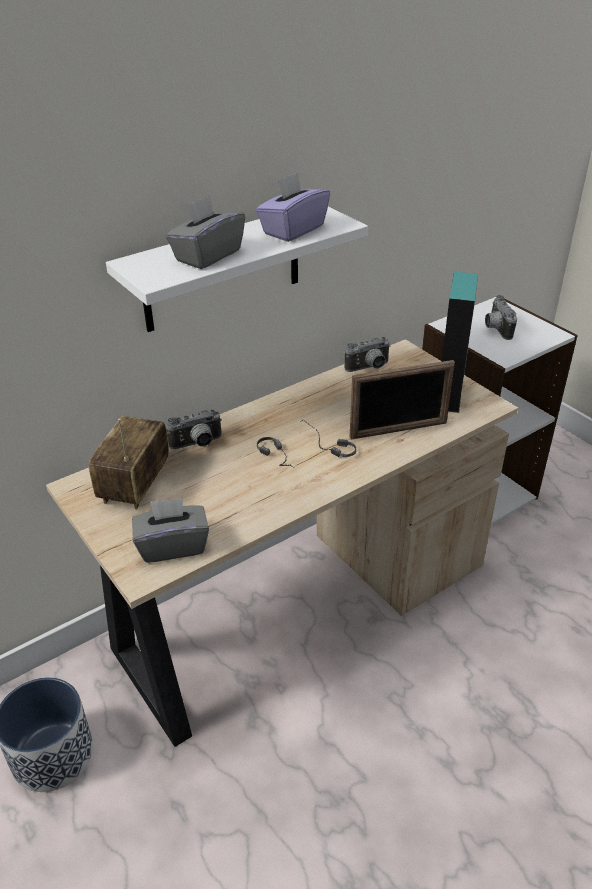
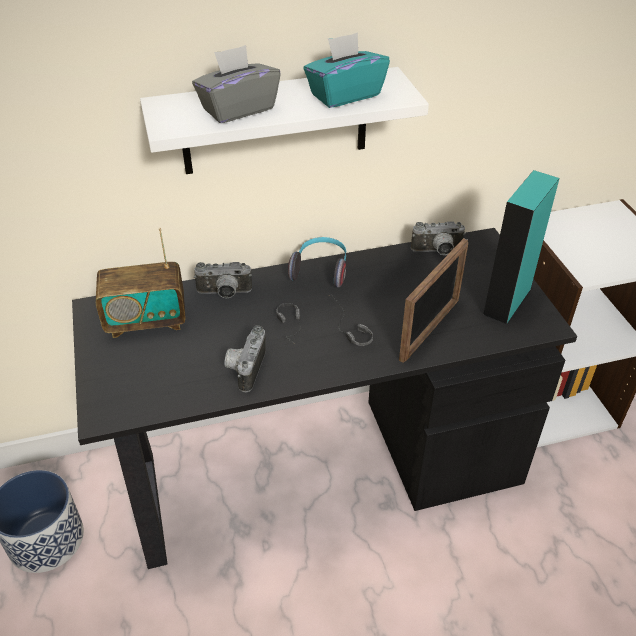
camera: 20 degrees right, 5 degrees up
beige desk [46,339,518,747] -> black desk [72,228,577,569]
radio [89,416,169,509] -> radio turned 135 degrees counterclockwise [96,228,185,338]
grey tissue box [132,498,209,563] -> none
purple tissue box [256,172,330,242] -> turquoise tissue box [304,32,390,108]
picture frame [350,360,455,440] -> picture frame turned 60 degrees counterclockwise [399,238,468,363]
camera [485,295,517,340] -> camera moved to [224,325,266,392]
none -> headphones [288,237,346,288]

